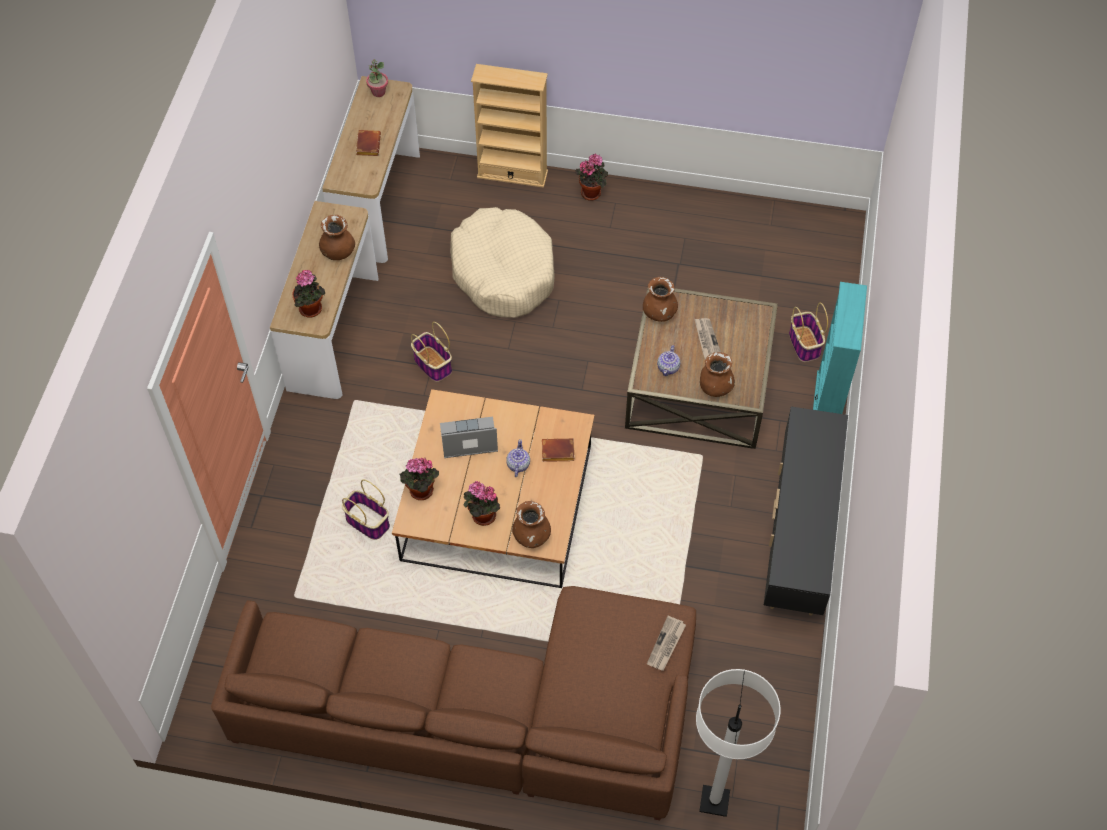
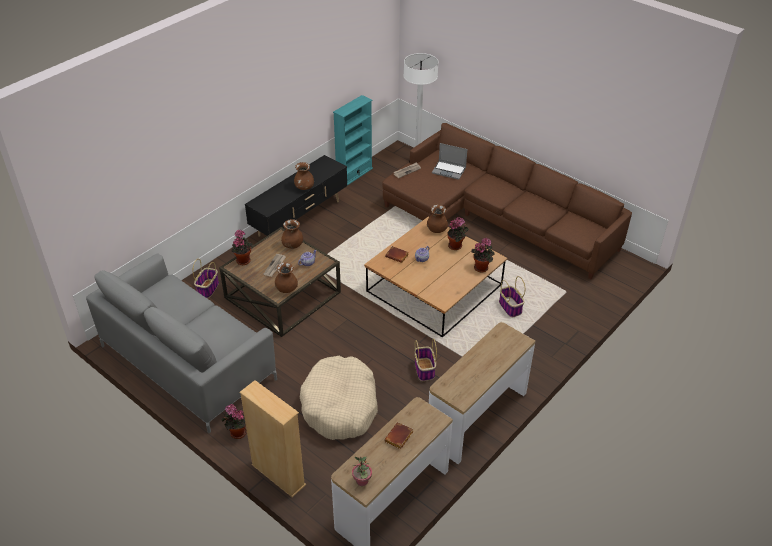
camera: 150 degrees left, 15 degrees down
potted plant [292,270,325,318] -> potted plant moved to [231,230,253,265]
brown vase [319,215,355,260] -> brown vase moved to [294,162,314,190]
laptop [440,417,498,458] -> laptop moved to [432,143,467,180]
turquoise bookcase [813,282,867,414] -> turquoise bookcase moved to [333,95,373,185]
none -> grey sofa [86,253,277,433]

